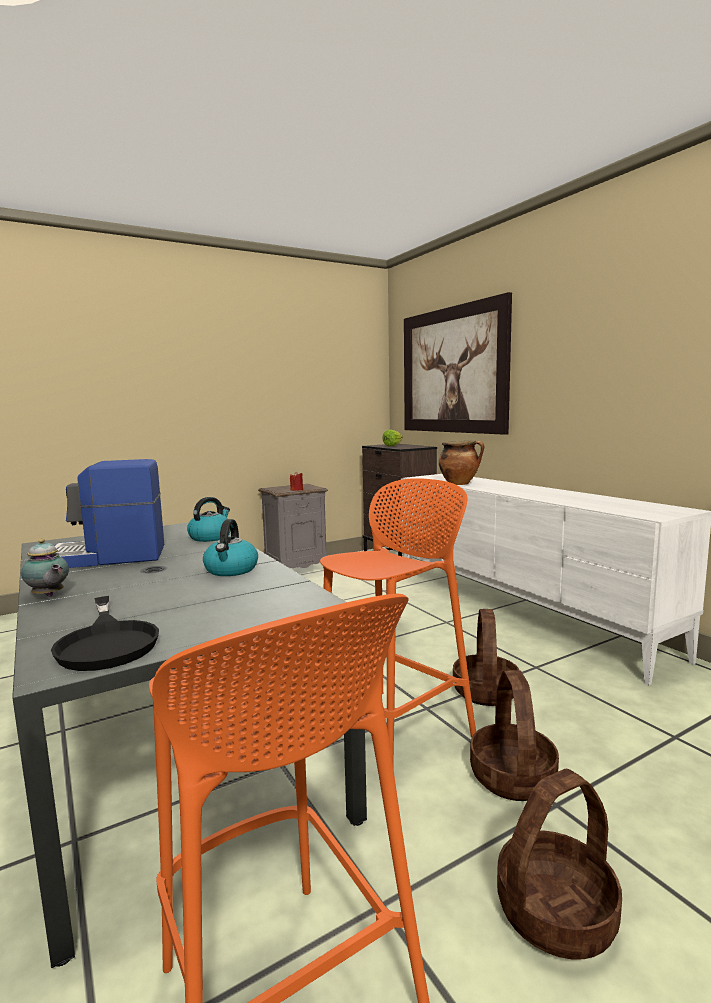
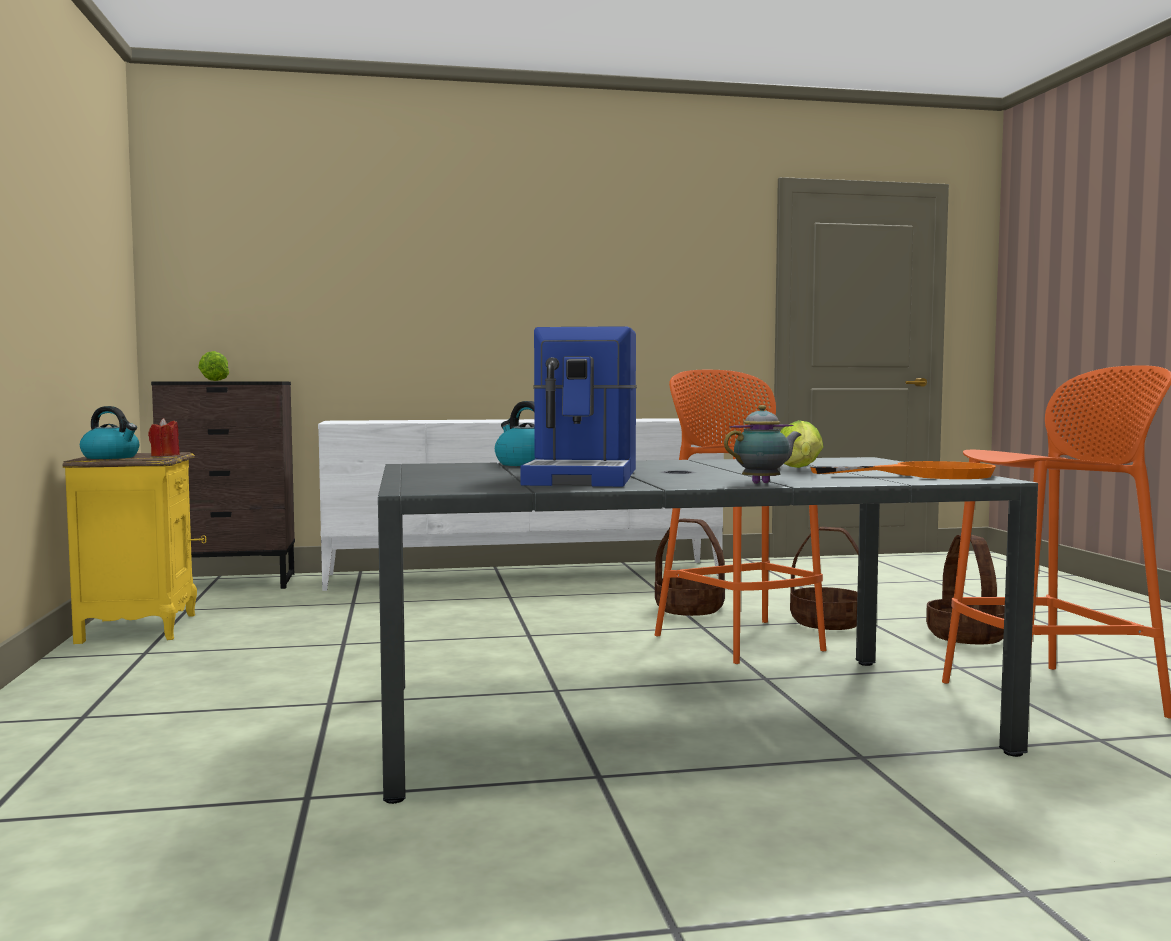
camera: 70 degrees left, 5 degrees down
black frying pan [51,596,159,671] -> orange frying pan [810,461,996,479]
kettle [203,519,258,576] -> kettle moved to [80,406,139,459]
grey nightstand [258,483,328,568] -> yellow nightstand [62,452,207,644]
picture [404,292,512,435] -> none
cooking pot [439,441,484,485] -> none
none -> lettuce [780,420,823,468]

